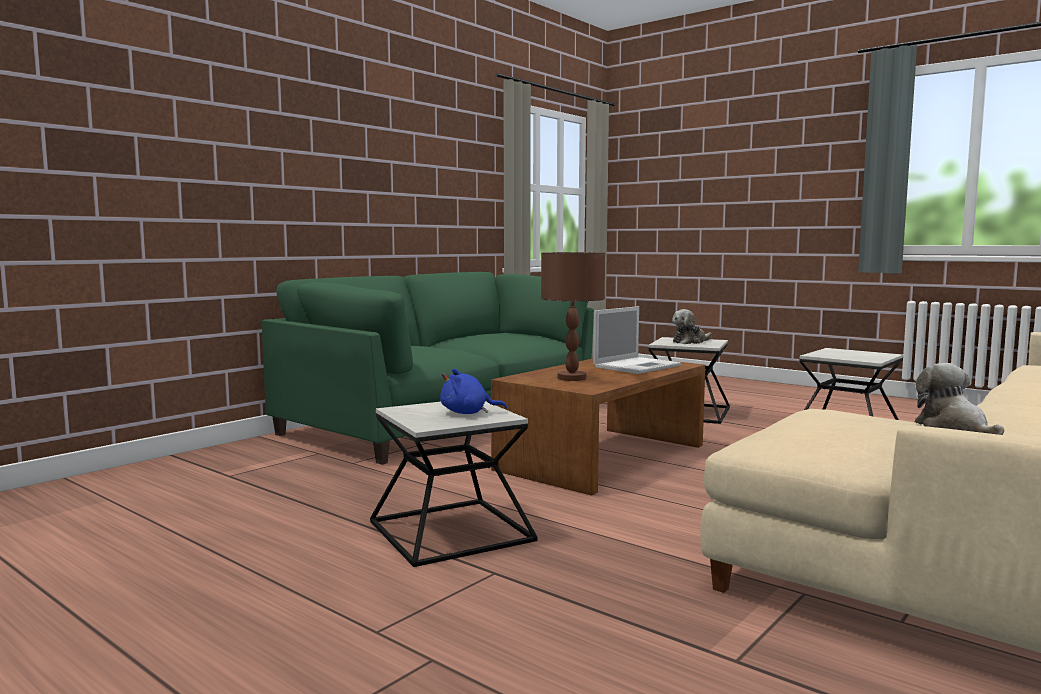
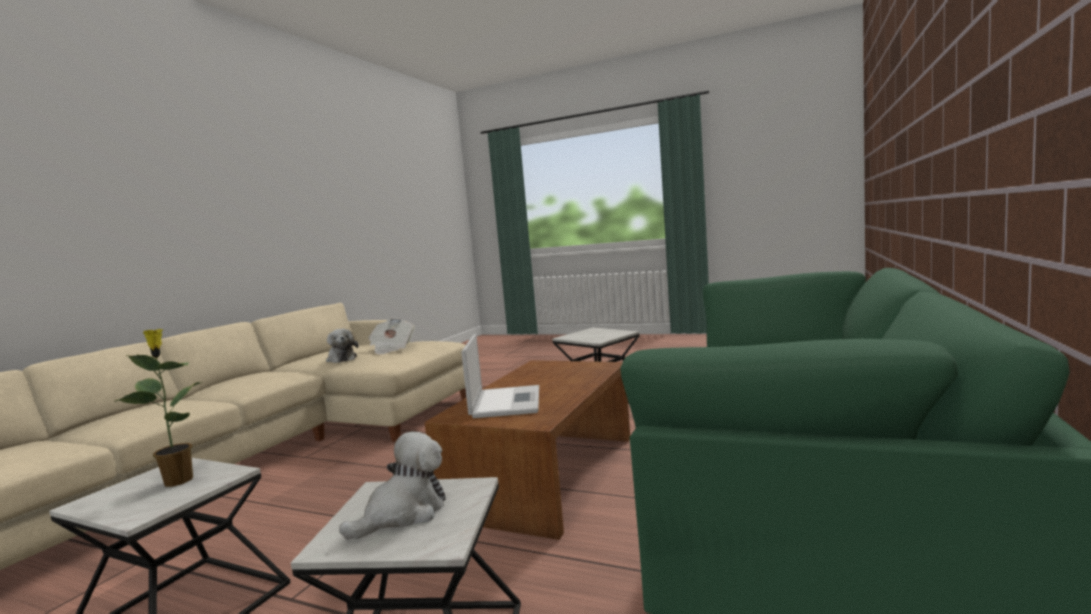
camera: 165 degrees right, 0 degrees up
blue plush toy [440,369,507,414] -> none
brown table lamp [541,252,605,381] -> none
laptop [593,306,681,374] -> laptop turned 150 degrees clockwise [461,334,539,418]
none -> potted plant [114,329,203,487]
none -> newspaper [368,318,415,355]

